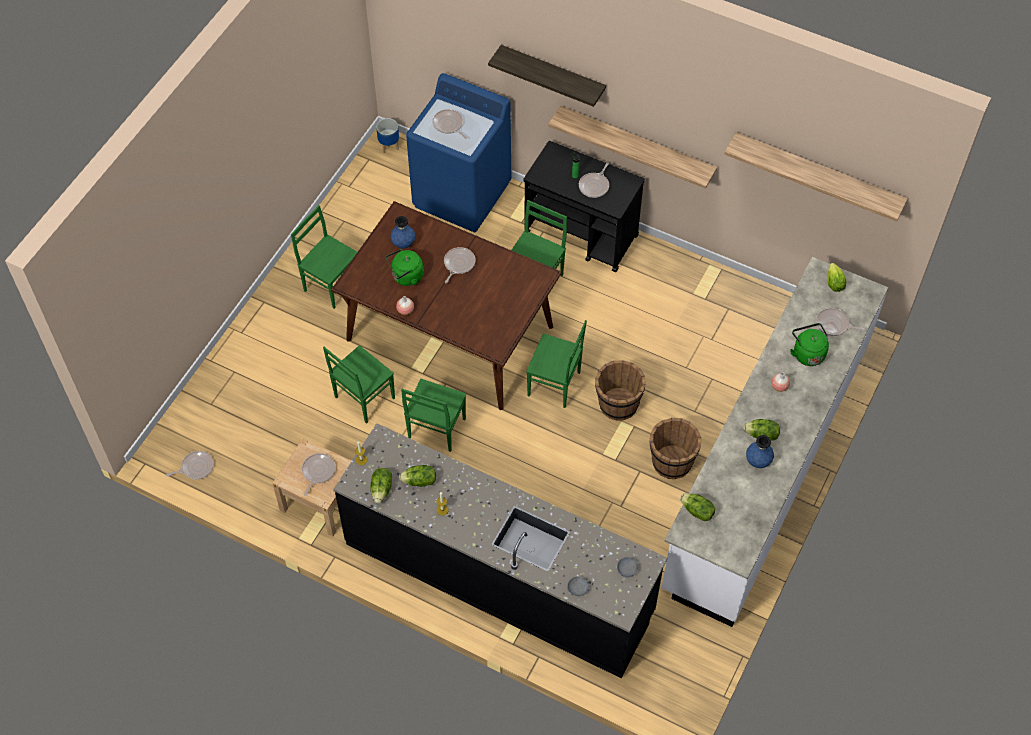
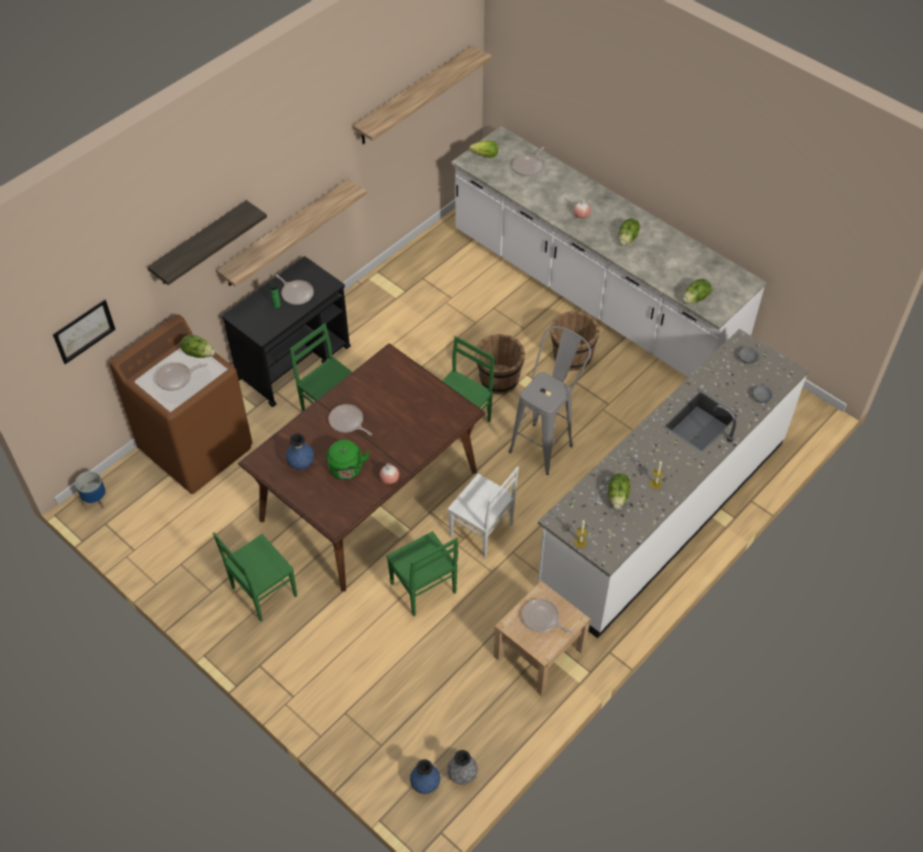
camera: 75 degrees left, 5 degrees down
frying pan [166,451,213,480] -> grey vase [447,750,478,785]
black counter [333,423,667,678] -> white counter [538,329,808,638]
lettuce [370,468,392,504] -> lettuce moved to [180,335,215,358]
green chair [401,379,466,452] -> white chair [448,466,519,558]
blue washing machine [406,73,512,232] -> brown washing machine [109,314,252,494]
blue vase [746,435,774,468] -> blue vase moved to [410,759,440,794]
green kettle [790,323,829,366] -> none
none -> picture [53,300,116,364]
none -> grey stool [508,326,591,475]

